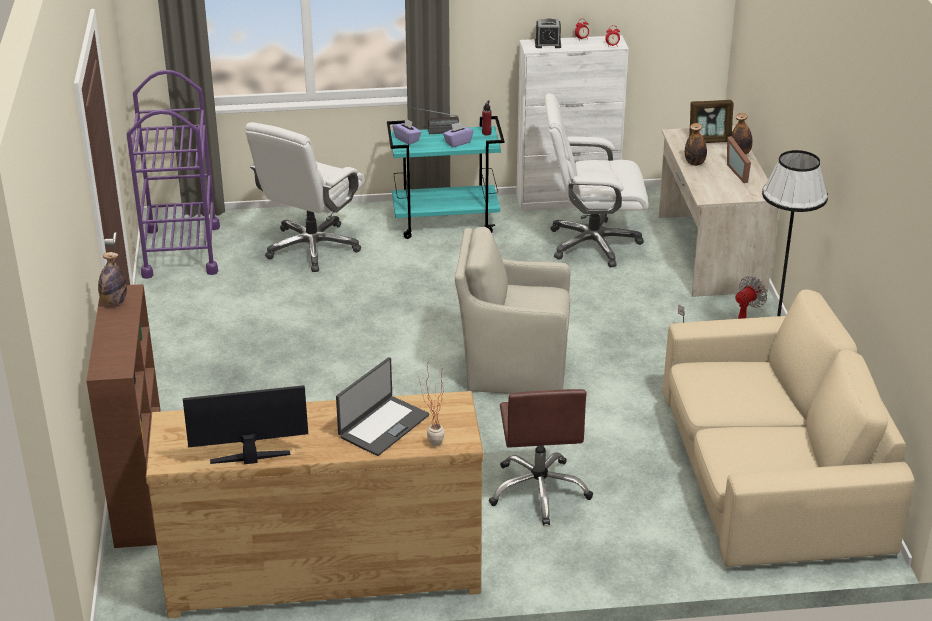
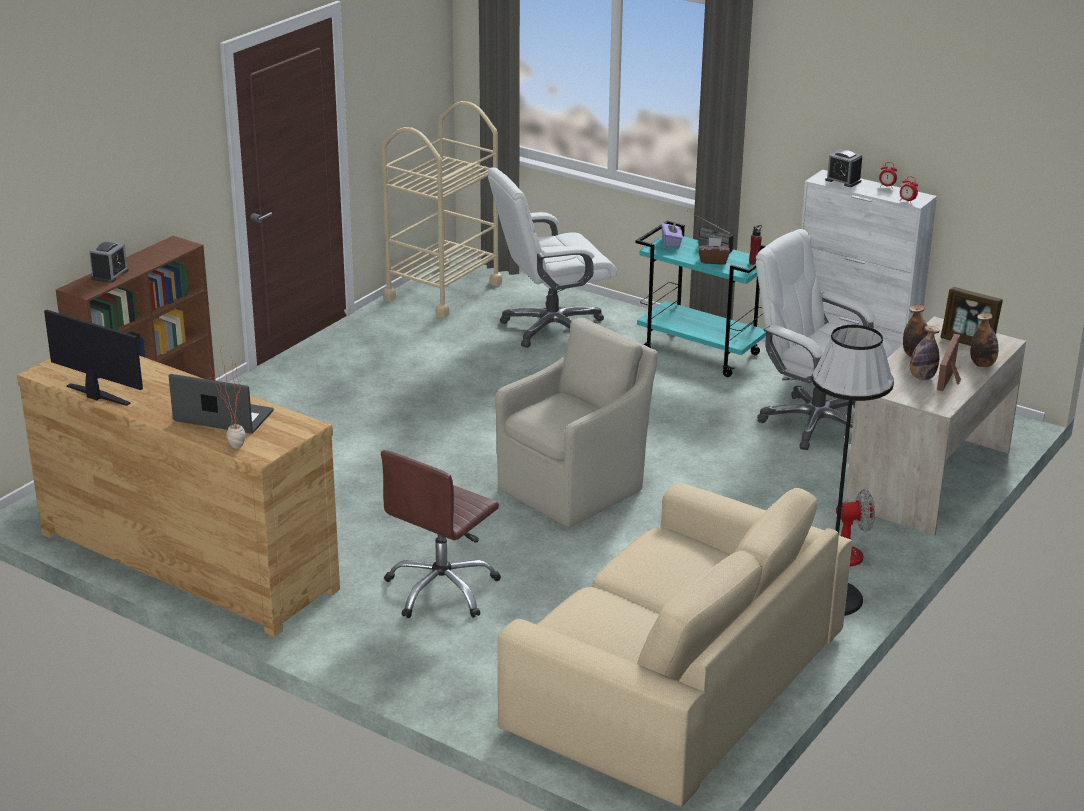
camera: 40 degrees right, 5 degrees down
bottle [98,252,127,305] -> bottle moved to [910,326,940,380]
purple cart [127,70,220,279] -> beige cart [382,101,502,318]
laptop [336,357,429,456] -> laptop turned 150 degrees counterclockwise [169,374,274,434]
purple tissue box [443,122,473,147] -> brown tissue box [698,238,730,265]
beige armchair [455,227,571,394] -> beige armchair turned 90 degrees clockwise [495,318,658,528]
none -> alarm clock [89,241,129,283]

